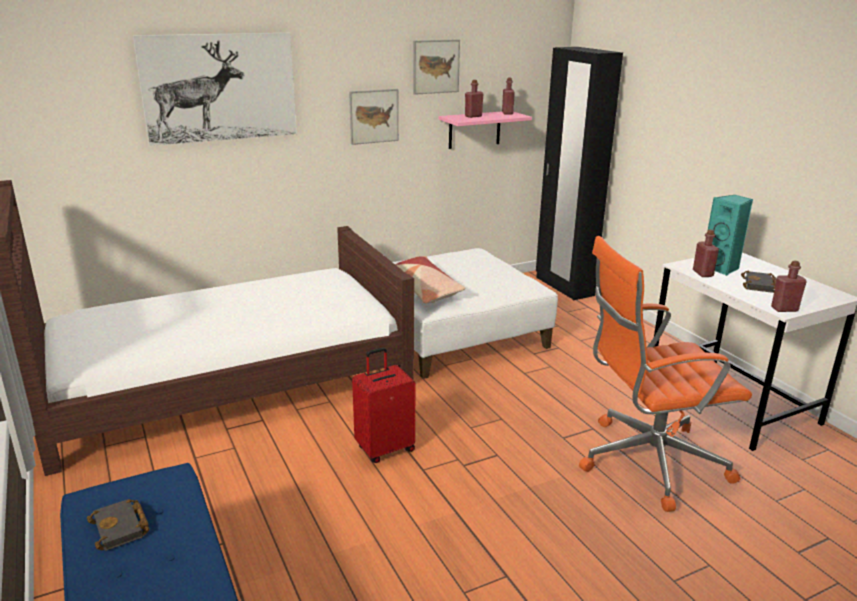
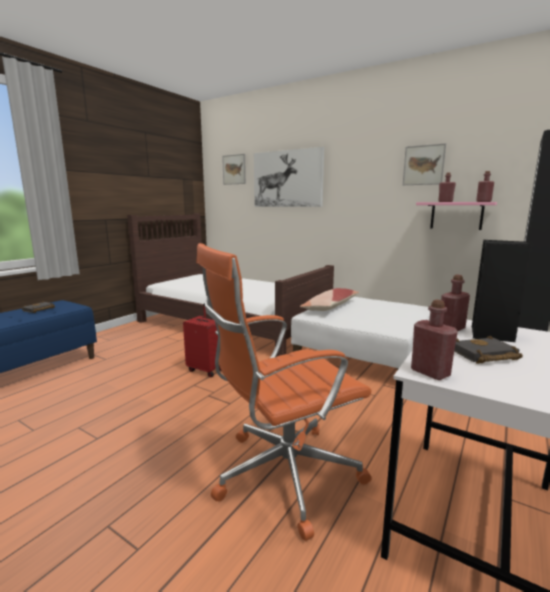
camera: 60 degrees right, 10 degrees down
picture [349,89,399,145] -> picture moved to [222,154,246,185]
orange office chair [579,236,752,512] -> orange office chair turned 75 degrees counterclockwise [196,243,372,541]
turquoise speaker [708,195,753,275] -> black speaker [472,240,532,342]

